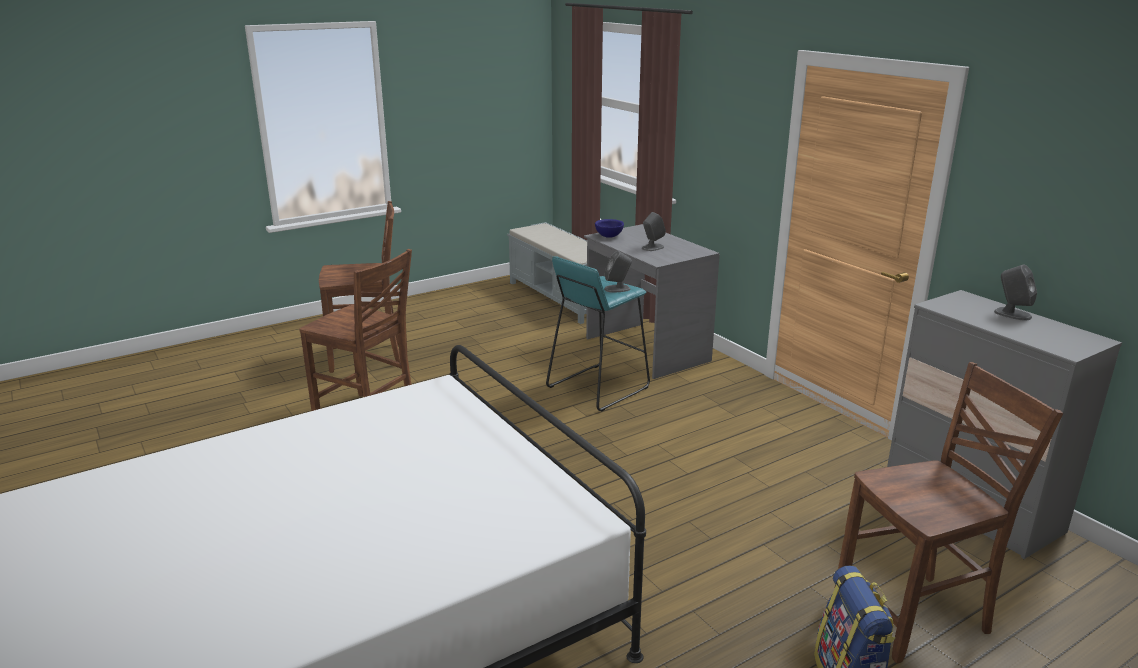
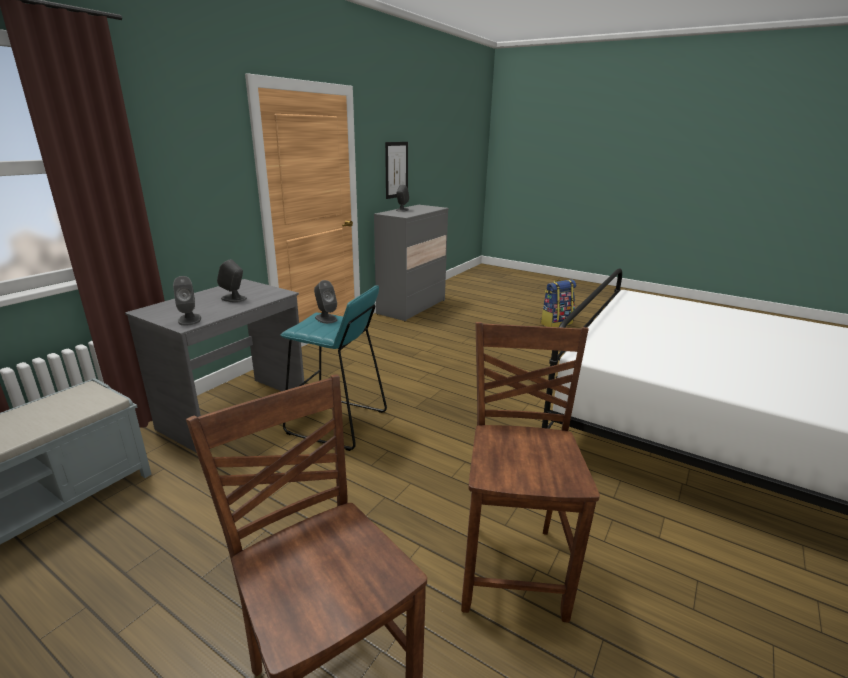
camera: 115 degrees left, 0 degrees up
blue bowl [595,219,624,238] -> grey speaker [173,276,201,326]
brown chair [834,362,1063,663] -> none
none -> picture [385,142,408,199]

